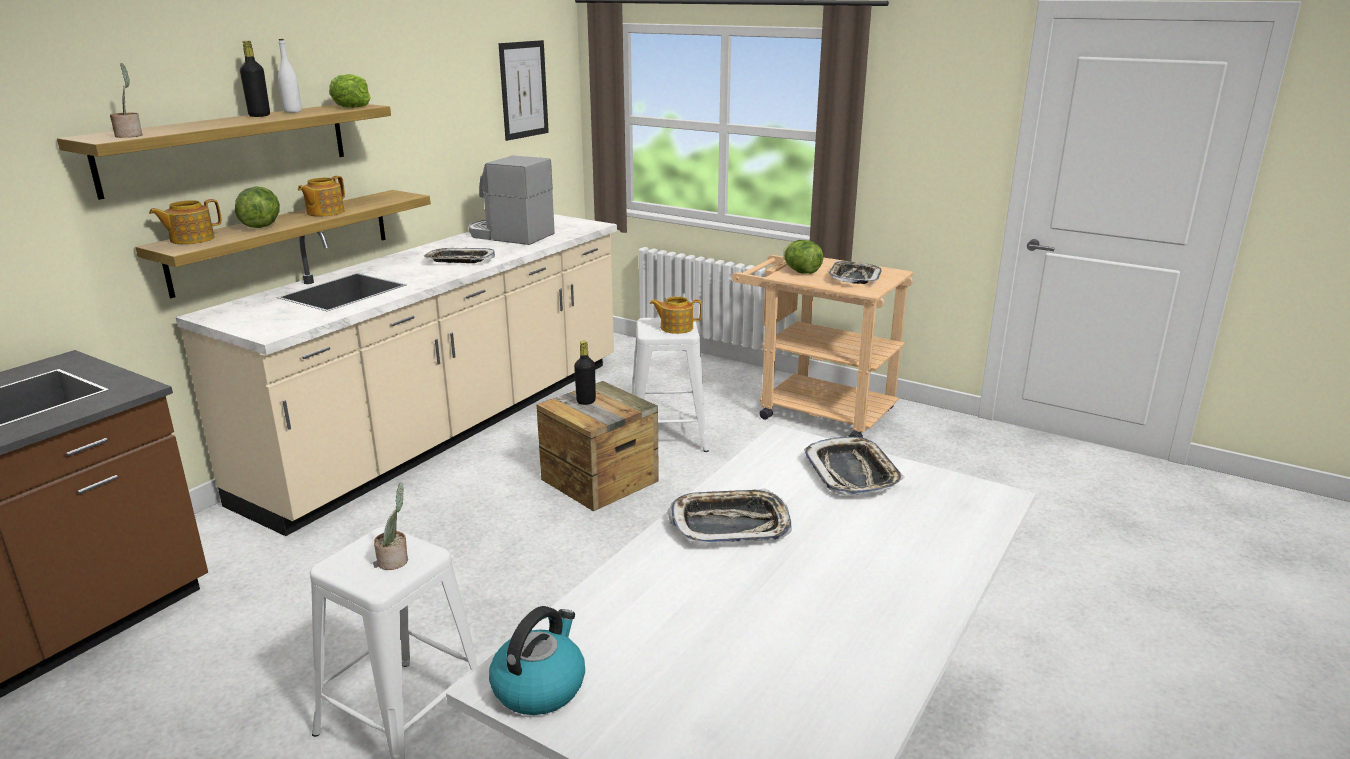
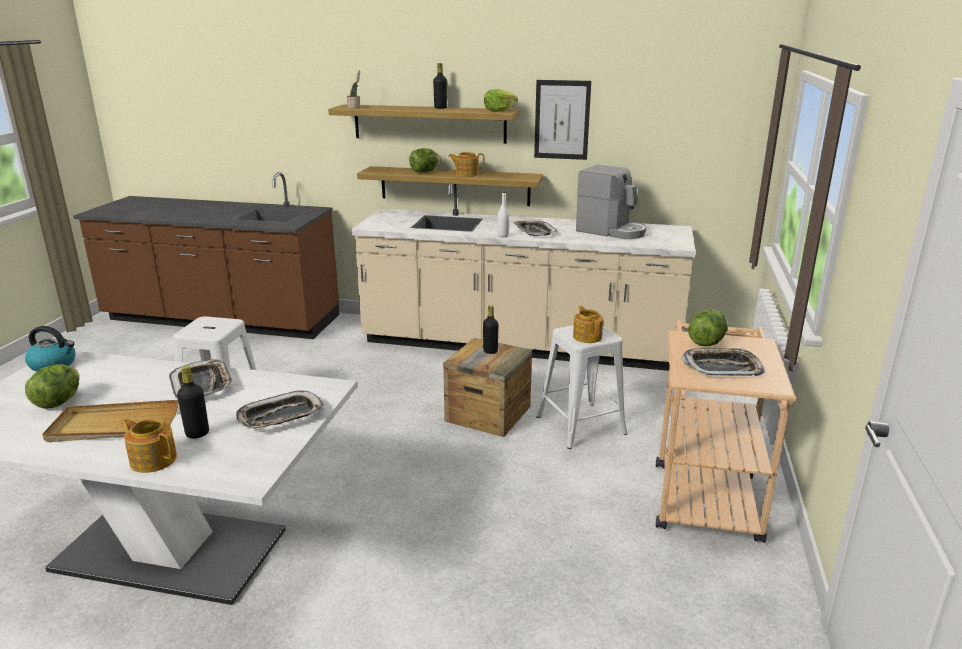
camera: 70 degrees right, 0 degrees up
teapot [149,199,222,244] -> teapot moved to [121,418,177,473]
white bottle [278,39,302,113] -> white bottle moved to [497,192,509,237]
potted plant [374,483,408,570] -> none
coffee machine [469,156,555,245] -> coffee machine turned 120 degrees clockwise [576,165,647,239]
picture [499,40,549,141] -> picture moved to [534,80,591,160]
none -> lettuce [25,364,80,409]
none -> beige tray [42,400,178,442]
none -> black bottle [177,366,209,439]

